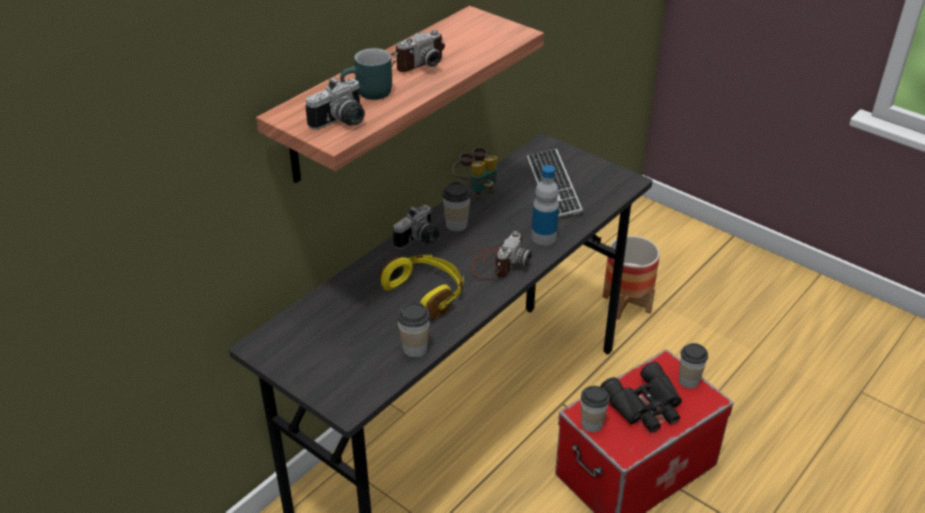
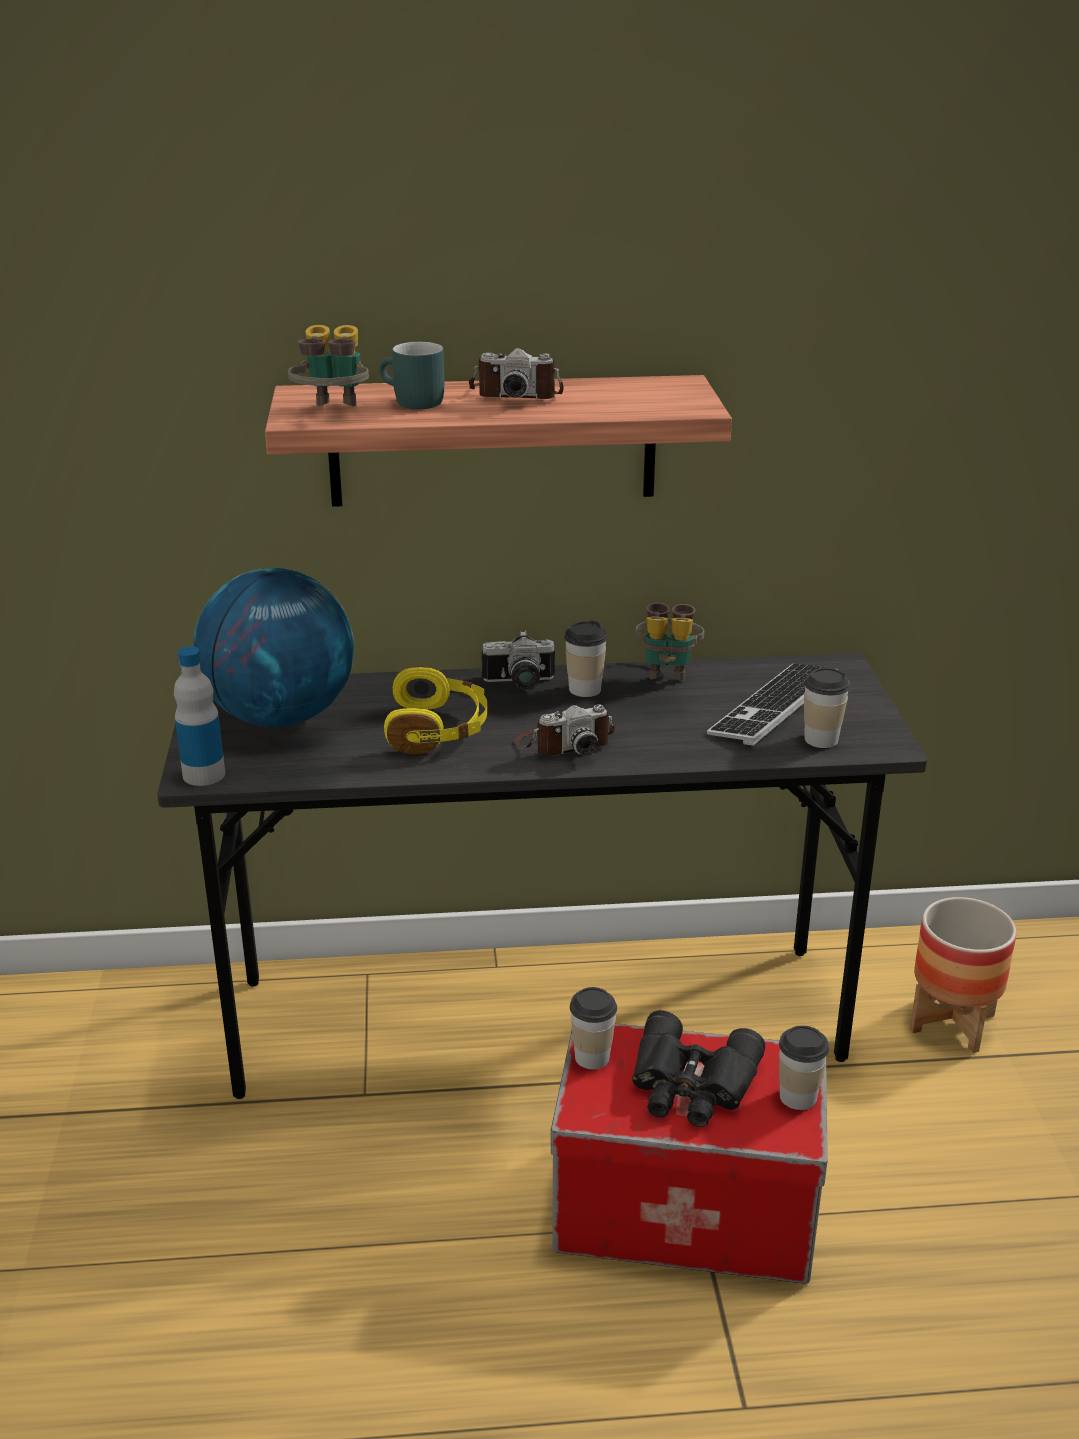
camera: 45 degrees right, 10 degrees down
camera [305,77,365,130] -> binoculars [288,325,369,407]
cup [397,303,430,358] -> cup moved to [804,668,850,748]
bottle [531,165,559,246] -> bottle moved to [174,646,225,786]
none -> globe [193,568,355,727]

